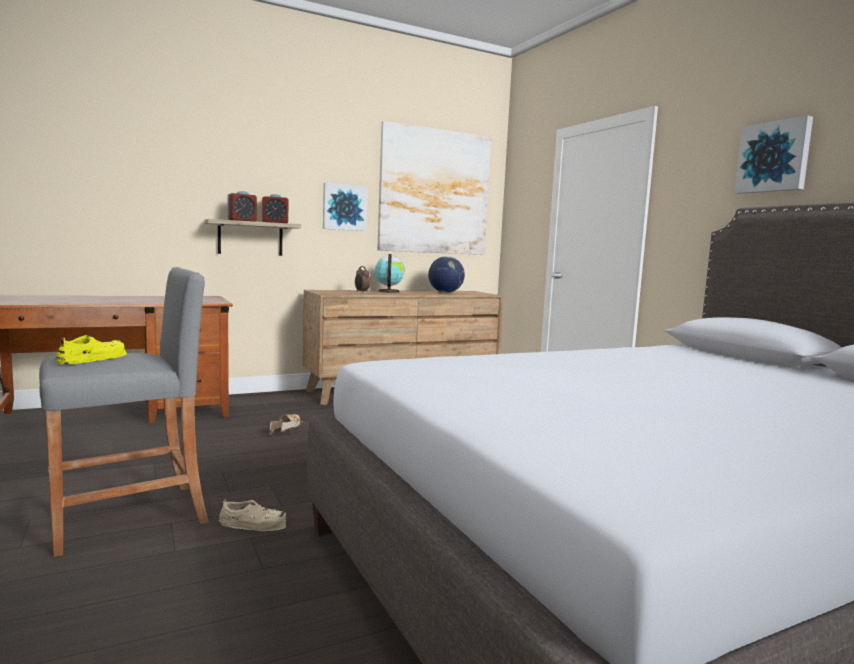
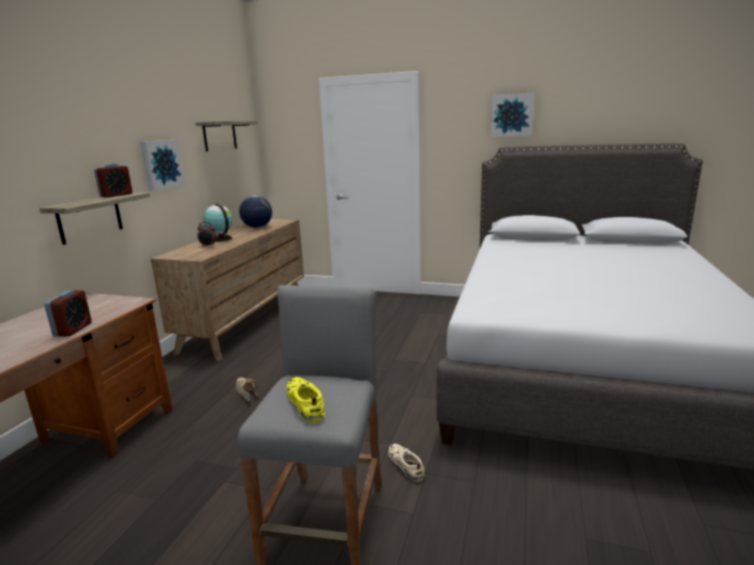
camera: 45 degrees left, 10 degrees up
beige shoe [219,499,286,531] -> beige shoe turned 75 degrees counterclockwise [388,443,424,482]
alarm clock [227,191,257,221] -> alarm clock moved to [44,290,92,336]
picture [377,121,491,255] -> shelf [195,121,258,151]

